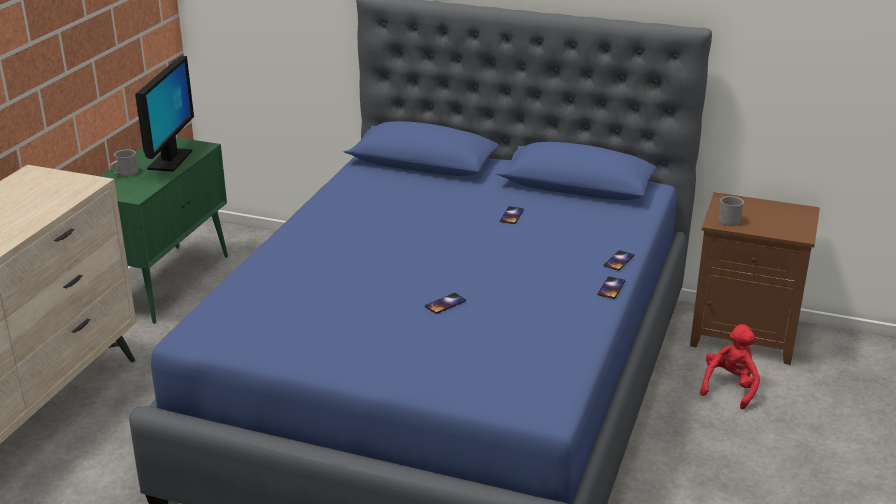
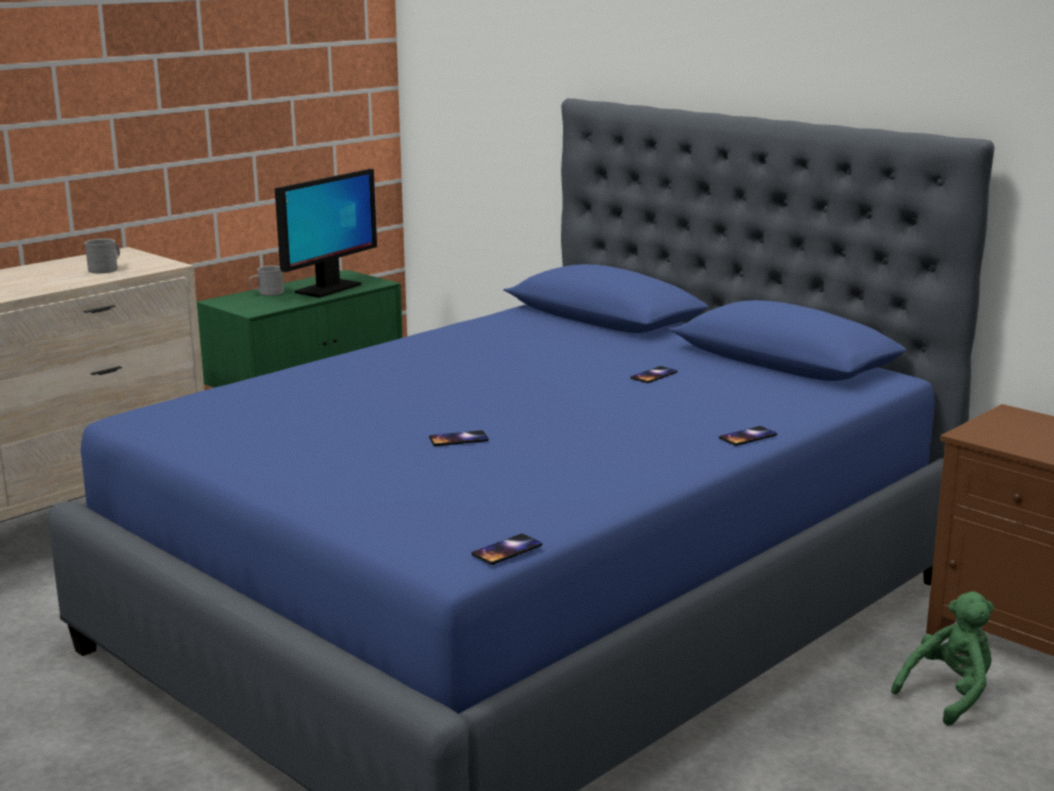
camera: 25 degrees right, 10 degrees down
phone [597,276,625,299] -> phone moved to [471,534,542,565]
red plush toy [700,324,760,409] -> green plush toy [891,591,994,726]
grey mug [718,196,744,226] -> grey mug moved to [84,239,120,273]

